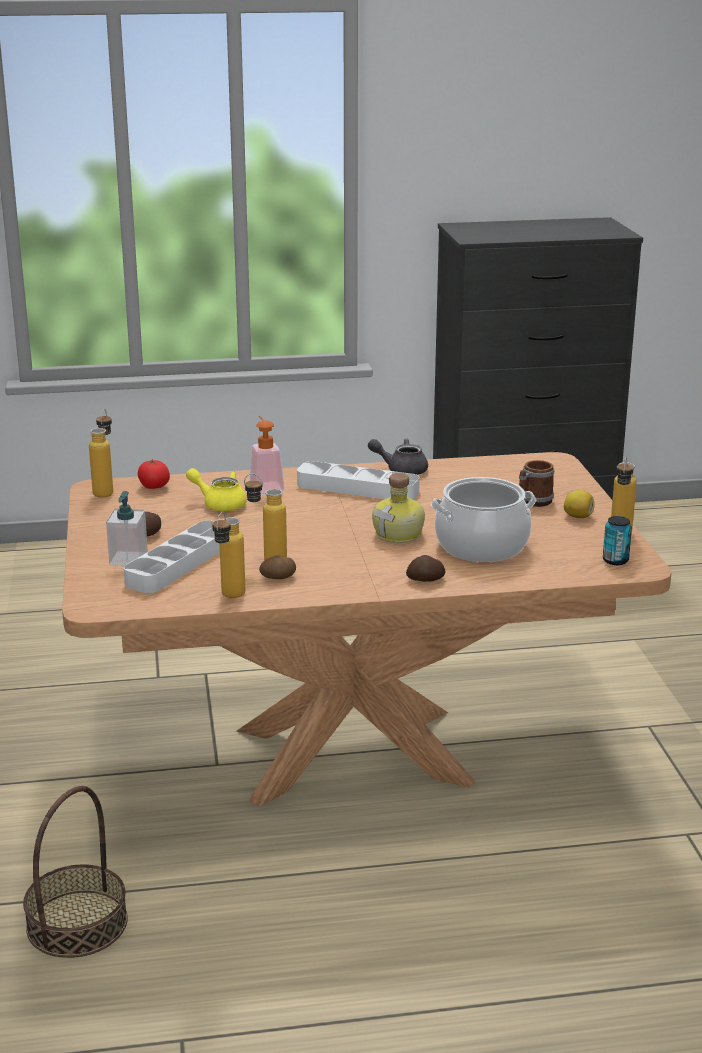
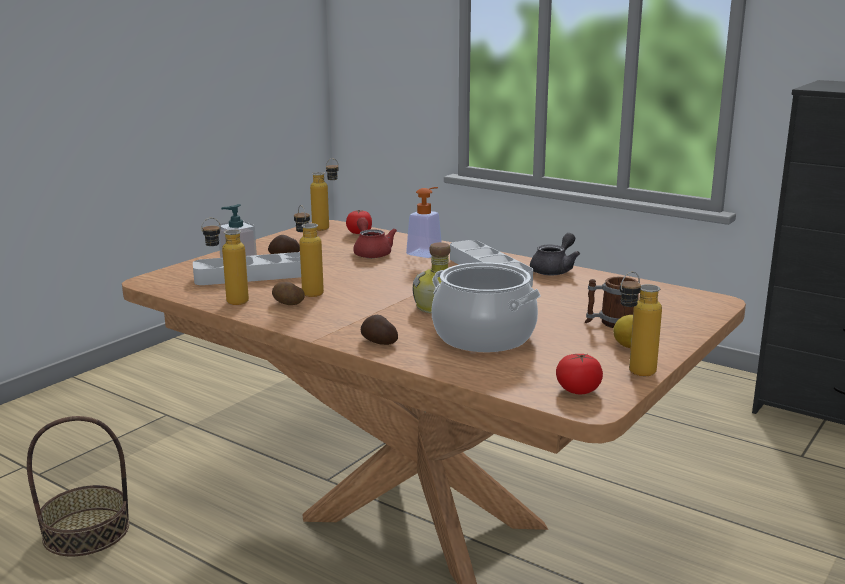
camera: 45 degrees right, 5 degrees down
yellow teapot [186,468,247,511] -> red teapot [353,217,397,258]
grey teapot [368,438,428,475] -> grey teapot turned 75 degrees clockwise [530,233,580,276]
can [603,516,632,565] -> tomato [556,354,603,394]

